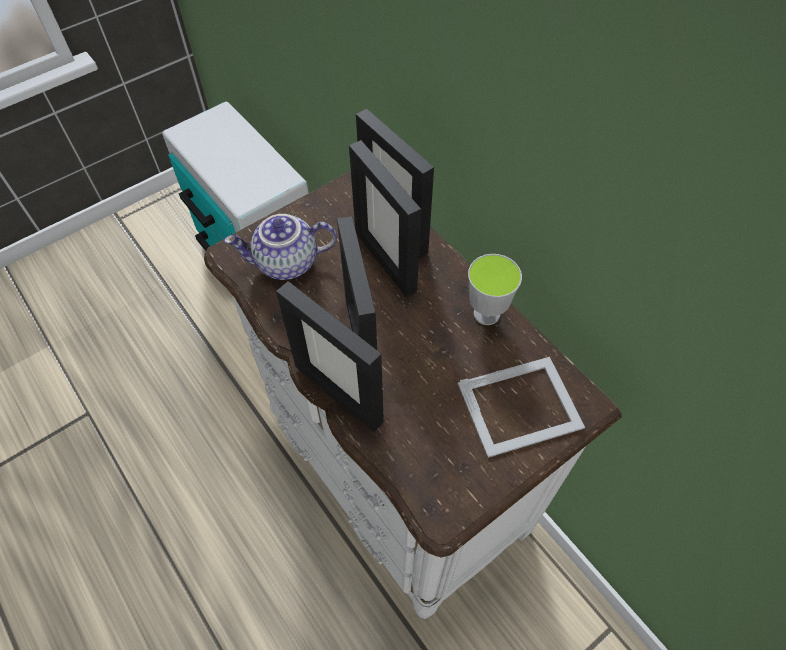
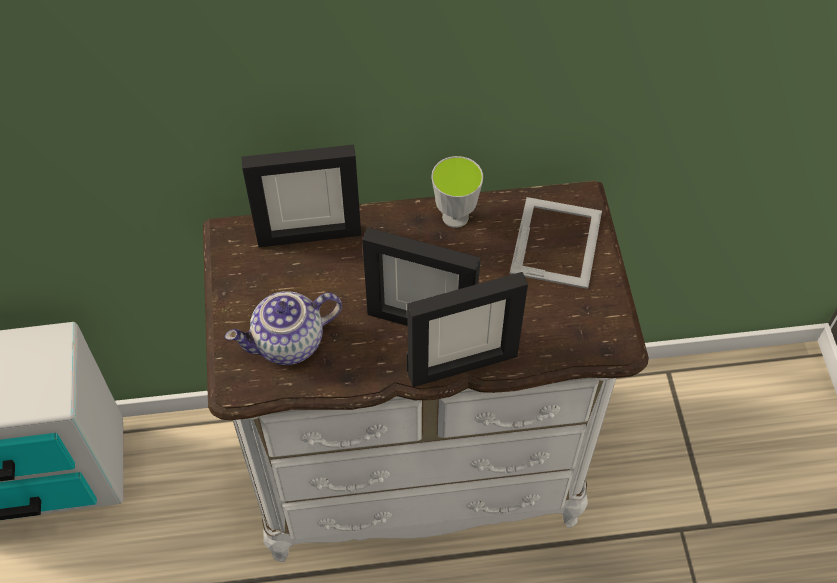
camera: 60 degrees left, 0 degrees up
teapot [224,214,337,280] -> teapot turned 45 degrees clockwise [225,291,342,365]
picture frame [349,140,421,297] -> none

